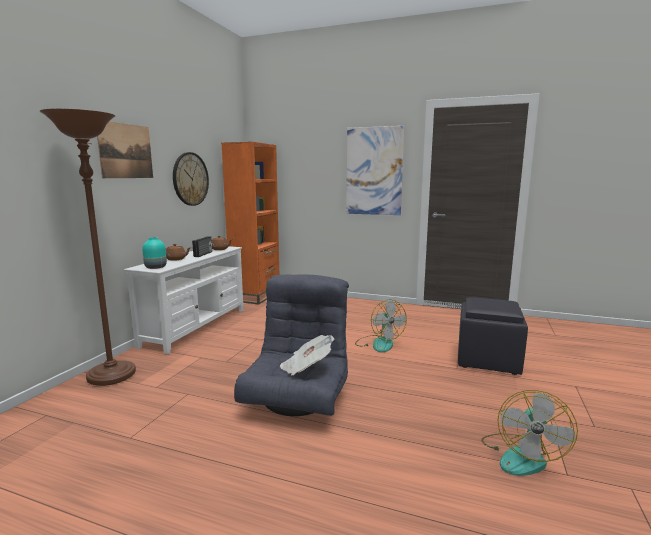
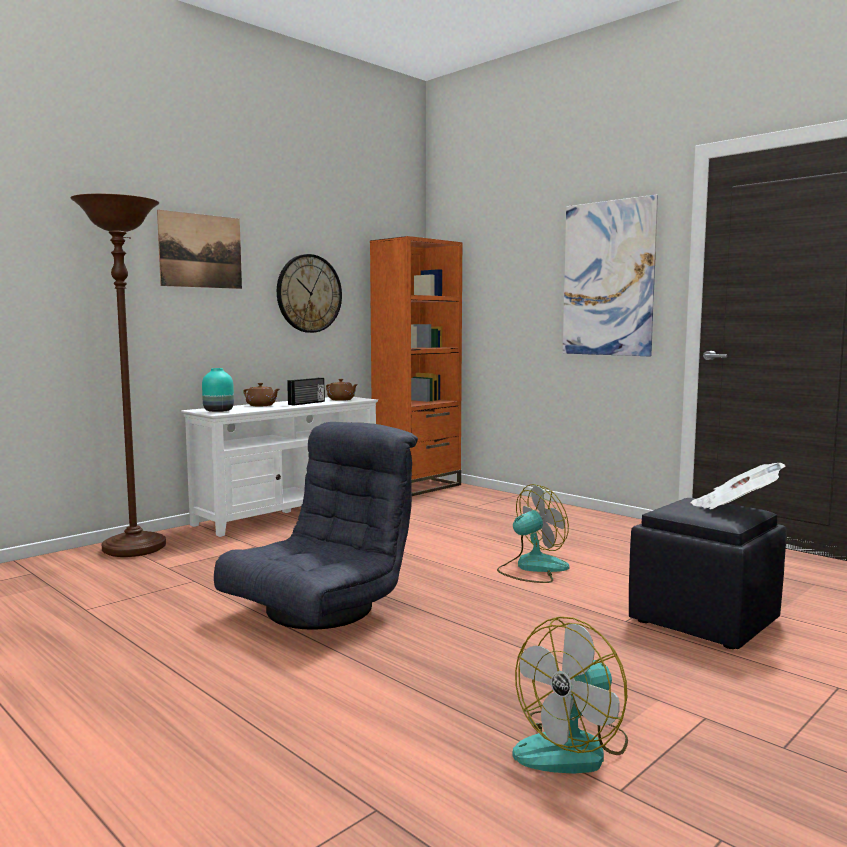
camera: 25 degrees right, 5 degrees down
newspaper [280,335,334,376] -> newspaper moved to [691,463,786,509]
fan [355,299,407,352] -> fan turned 120 degrees counterclockwise [497,484,569,583]

